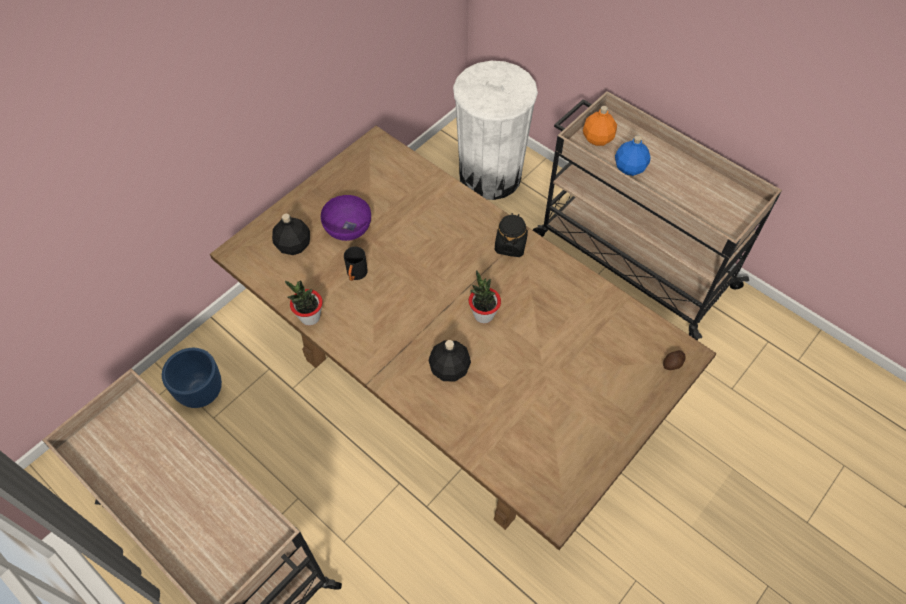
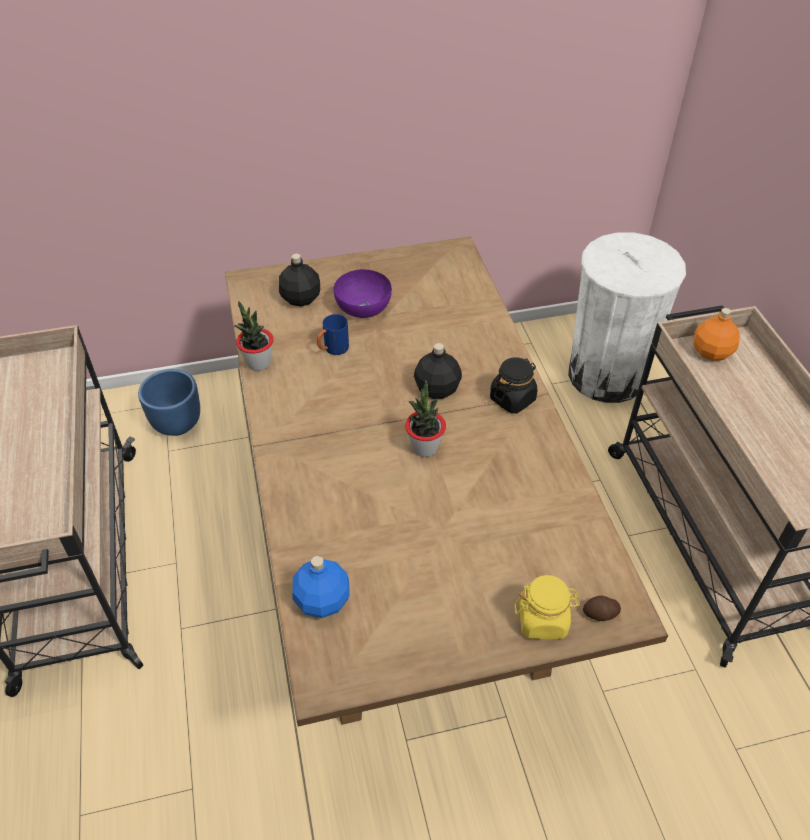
camera: 35 degrees right, 10 degrees down
black mug [344,246,368,281] -> blue mug [317,314,349,355]
black bottle [429,340,471,382] -> black bottle moved to [414,343,462,399]
blue bottle [615,135,651,176] -> blue bottle moved to [292,556,350,618]
none -> yellow jar [515,575,580,639]

